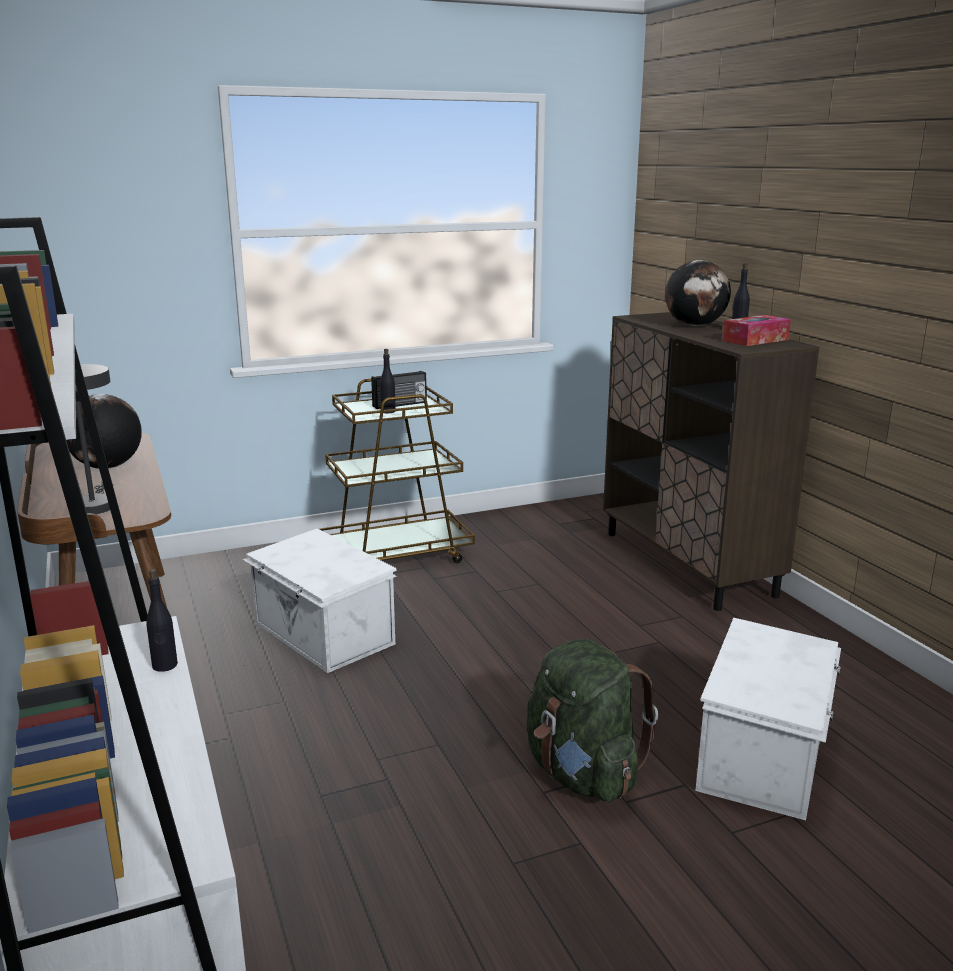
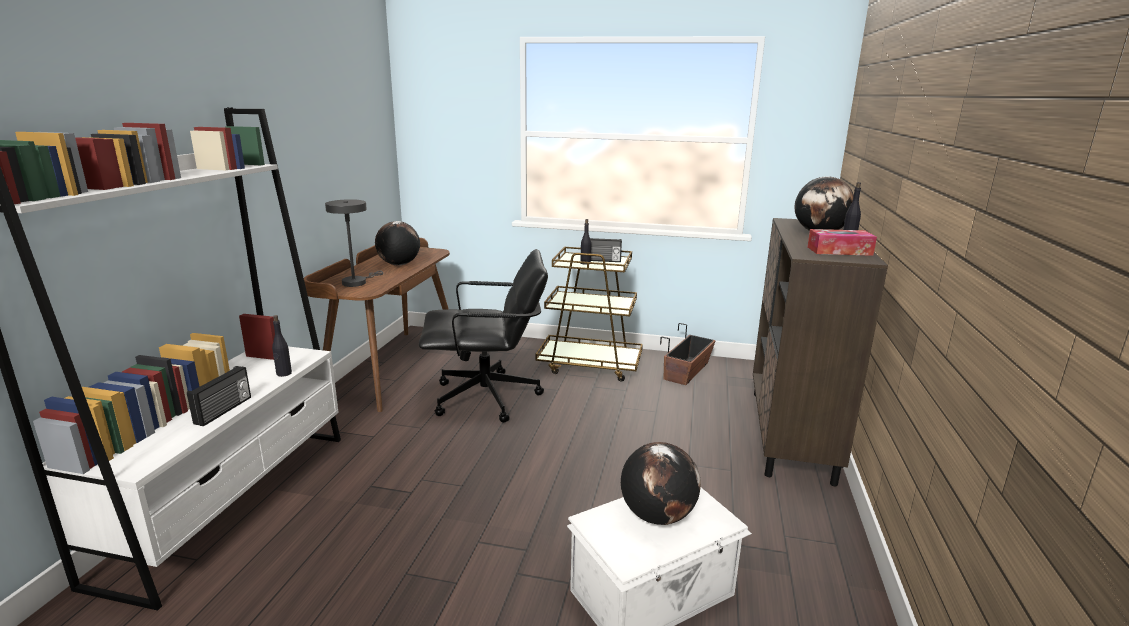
camera: 35 degrees right, 0 degrees up
white storage box [243,528,397,673] -> black office chair [419,249,548,423]
green backpack [526,639,658,802] -> none
none -> radio [187,366,251,426]
none -> globe [621,442,701,525]
none -> planter [660,323,716,385]

